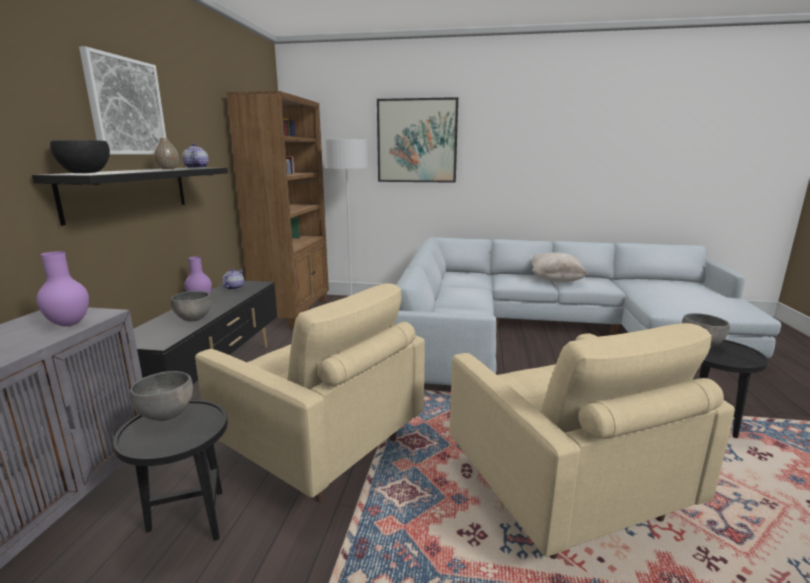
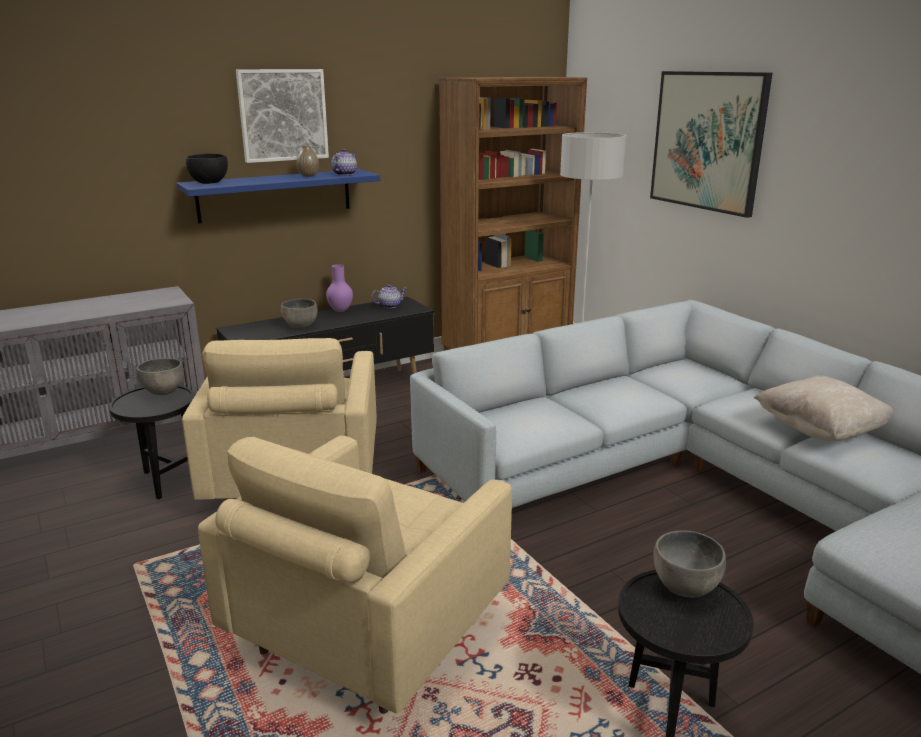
camera: 50 degrees right, 5 degrees up
black shelf [32,167,228,226] -> blue shelf [177,169,380,223]
purple vase [36,251,89,327] -> none

